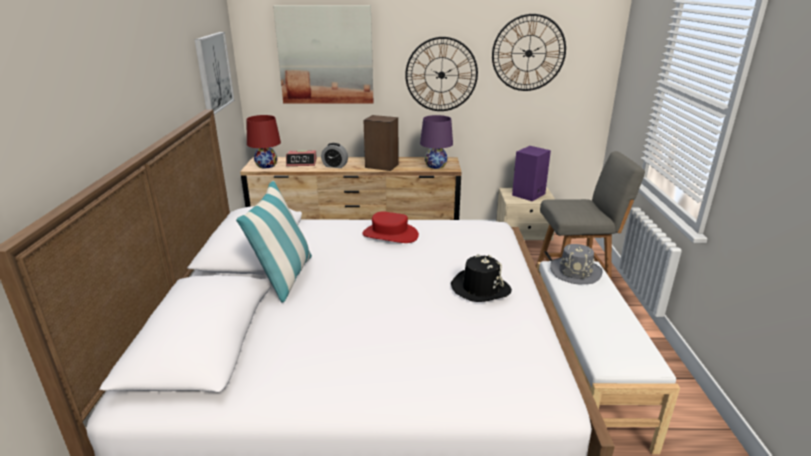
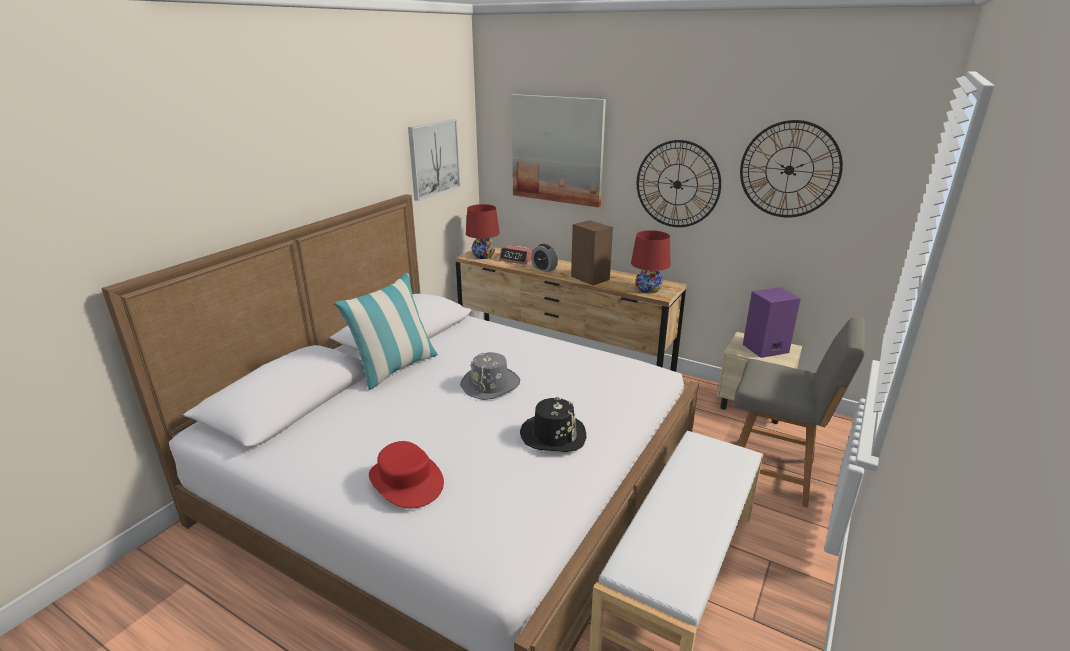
camera: 30 degrees right, 0 degrees up
red hat [362,211,419,243] -> red hat moved to [369,441,444,509]
purple table lamp [420,115,453,169] -> red table lamp [631,230,670,293]
grey hat [550,244,602,285] -> grey hat moved to [460,352,520,400]

